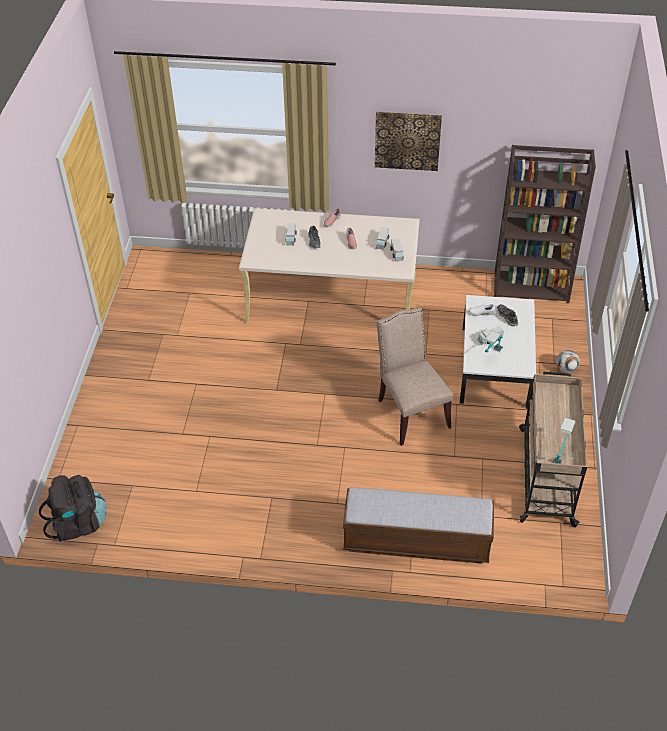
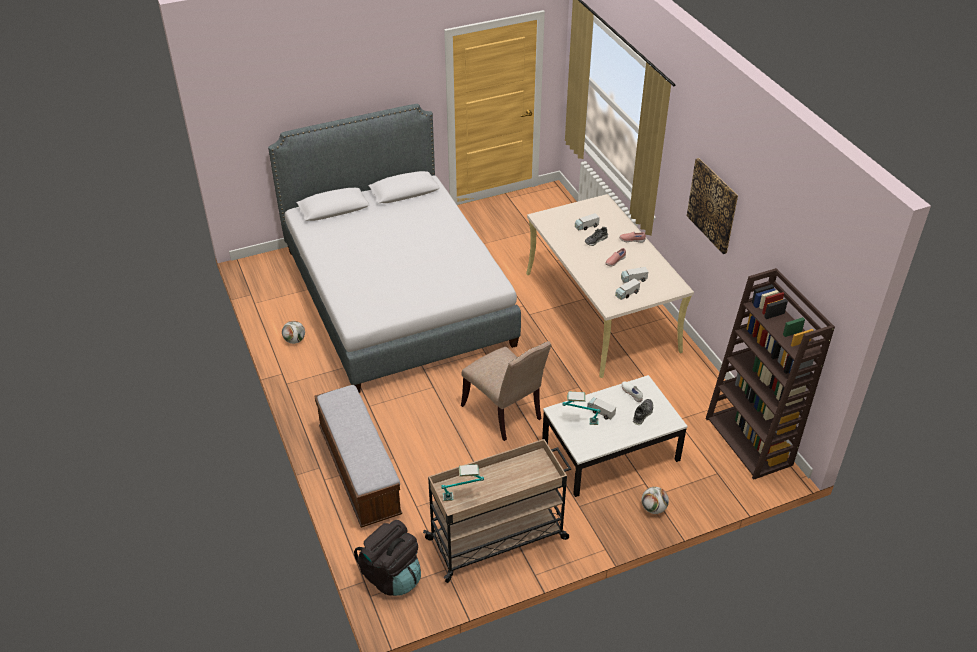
camera: 60 degrees right, 5 degrees down
black backpack [39,475,107,542] -> black backpack moved to [354,520,421,596]
beige chair [377,307,453,446] -> beige chair turned 105 degrees clockwise [461,341,551,441]
none -> grey bed [268,104,521,393]
none -> football [282,321,305,344]

